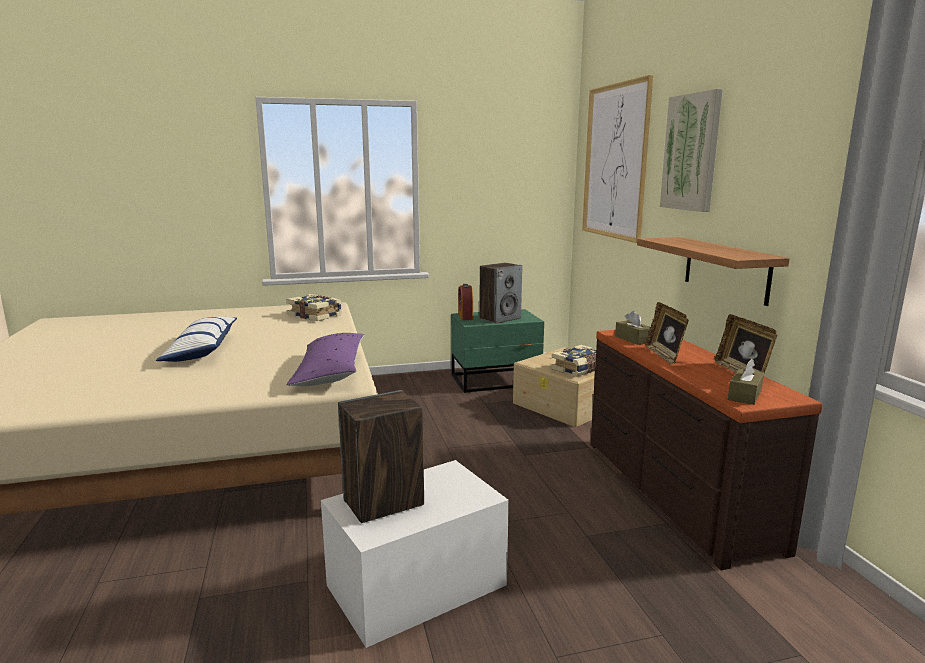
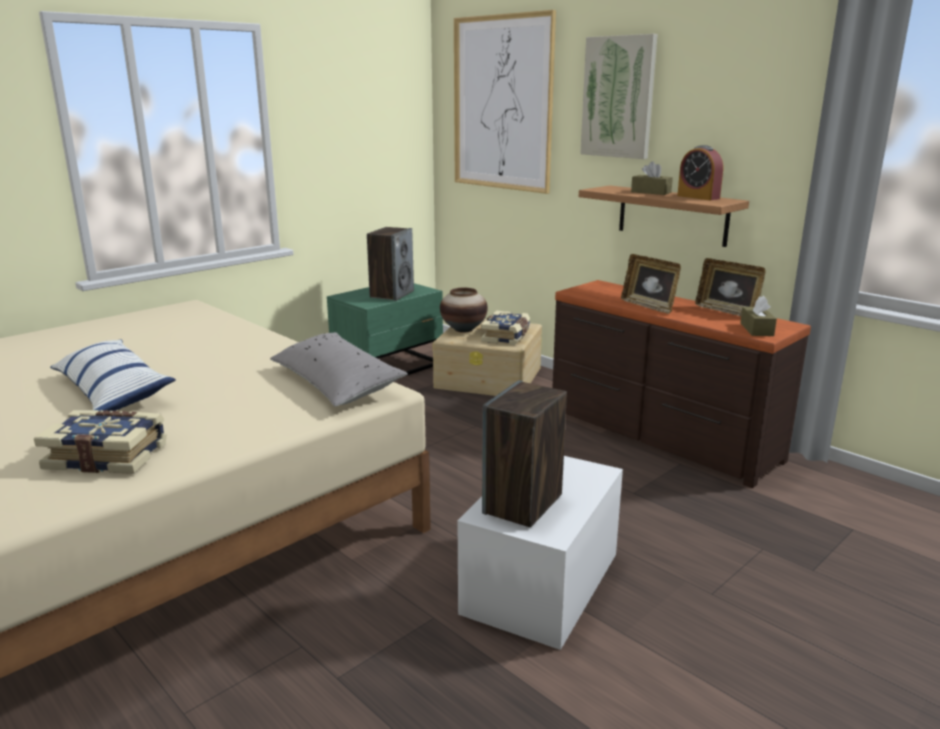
camera: 30 degrees left, 5 degrees up
book [286,294,342,321] -> book moved to [34,410,167,474]
purple pillow [287,333,364,386] -> grey pillow [270,332,408,407]
alarm clock [458,284,473,320] -> alarm clock moved to [677,145,723,200]
brown tissue box [615,311,651,345] -> brown tissue box moved to [631,161,673,195]
none -> vase [440,288,488,333]

